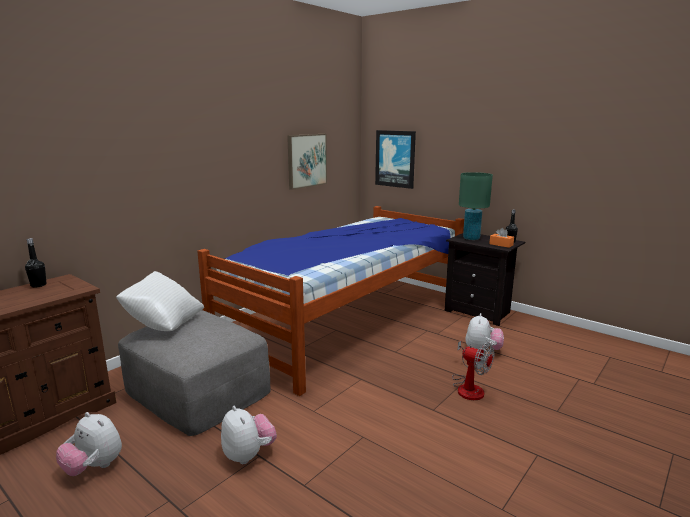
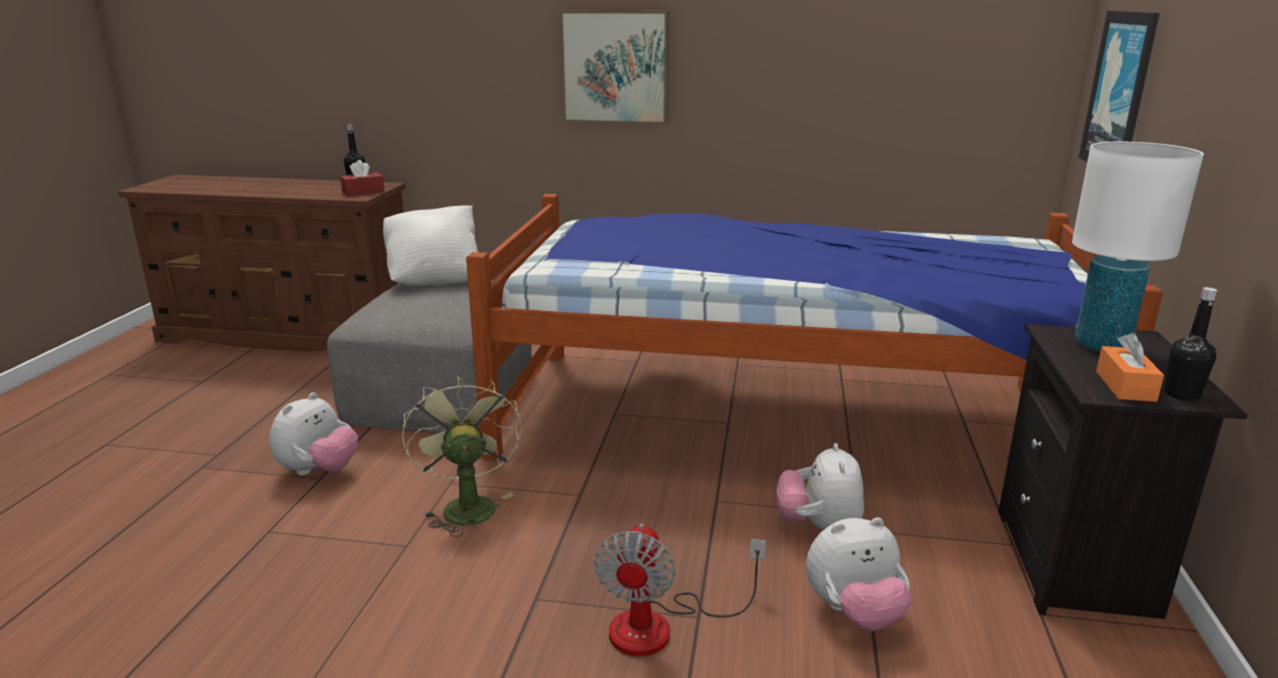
camera: 60 degrees right, 5 degrees up
plush toy [56,412,122,476] -> plush toy moved to [776,443,864,530]
picture [287,134,327,190] -> picture moved to [559,10,669,125]
green table lamp [459,172,493,240] -> white table lamp [1072,142,1204,352]
none -> red tissue box [340,160,385,196]
none -> green fan [402,375,522,537]

